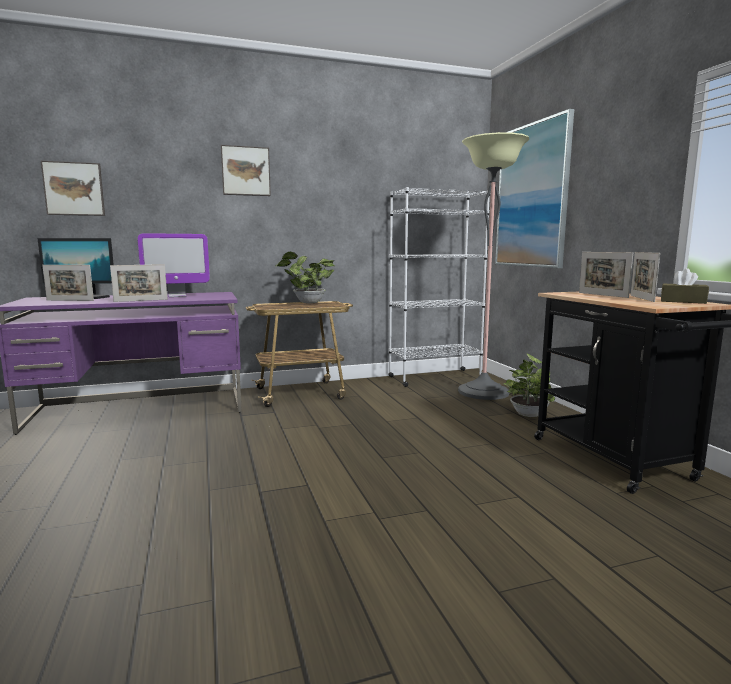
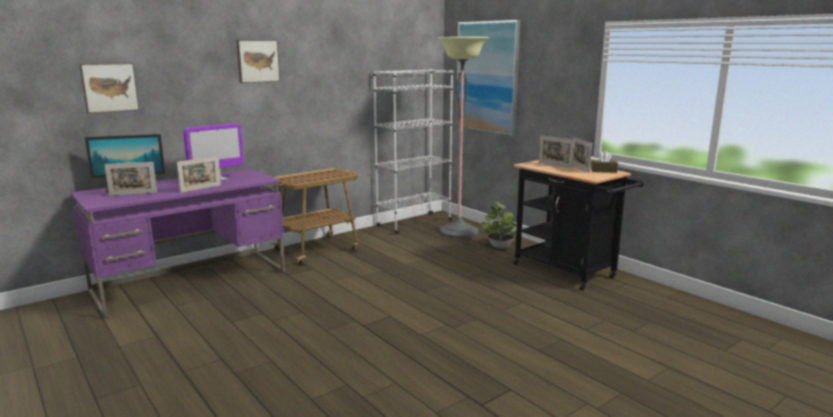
camera: 20 degrees left, 5 degrees up
potted plant [275,252,335,303] -> none

